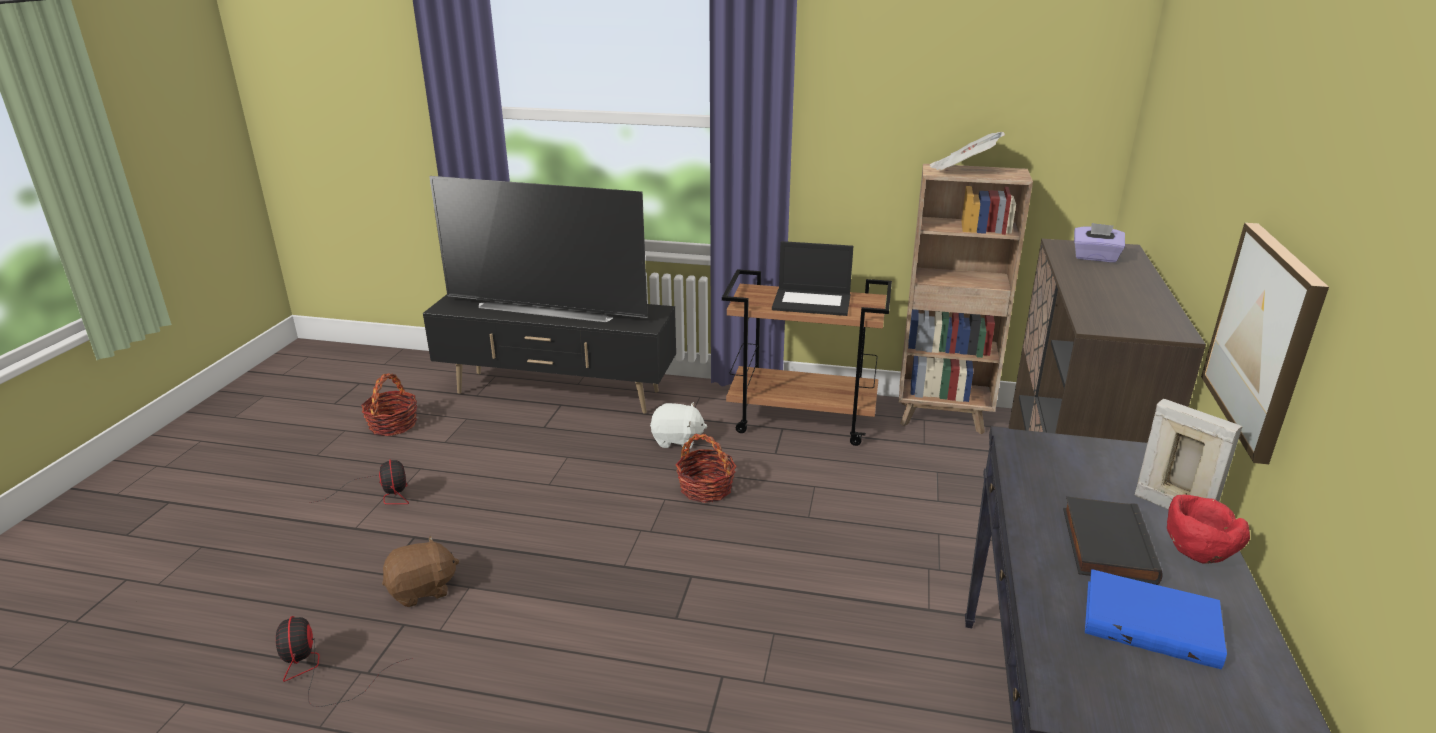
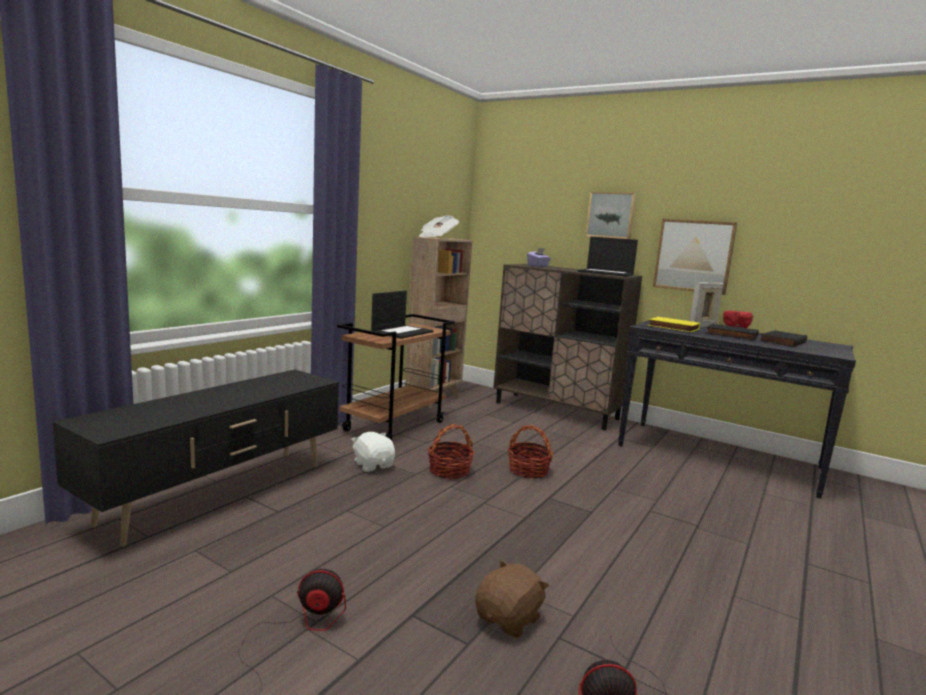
camera: 70 degrees left, 15 degrees down
basket [361,373,417,436] -> basket moved to [508,425,554,479]
brown plush toy [382,536,459,607] -> brown plush toy turned 45 degrees clockwise [475,560,549,638]
television [429,176,647,322] -> none
white plush toy [650,402,708,449] -> white plush toy turned 60 degrees counterclockwise [352,432,395,472]
blue book [1085,569,1227,669] -> black book [760,330,807,347]
none -> laptop [578,237,638,277]
none -> picture [586,191,636,239]
none -> yellow book [648,317,700,332]

